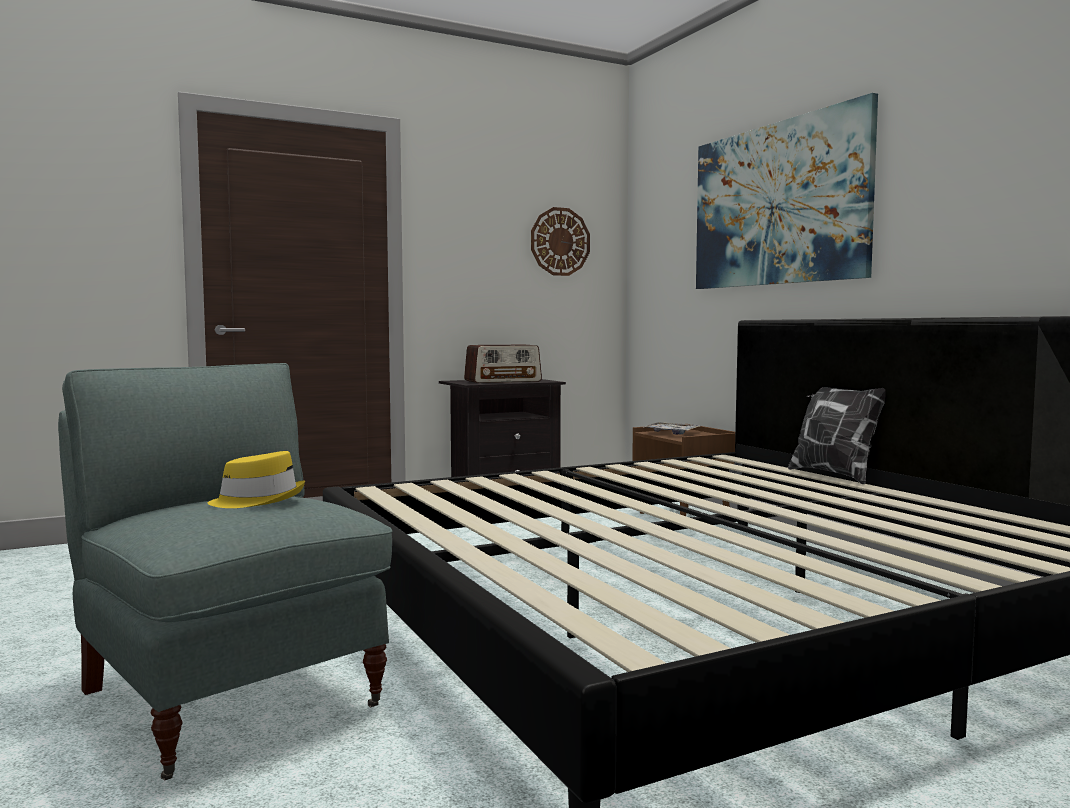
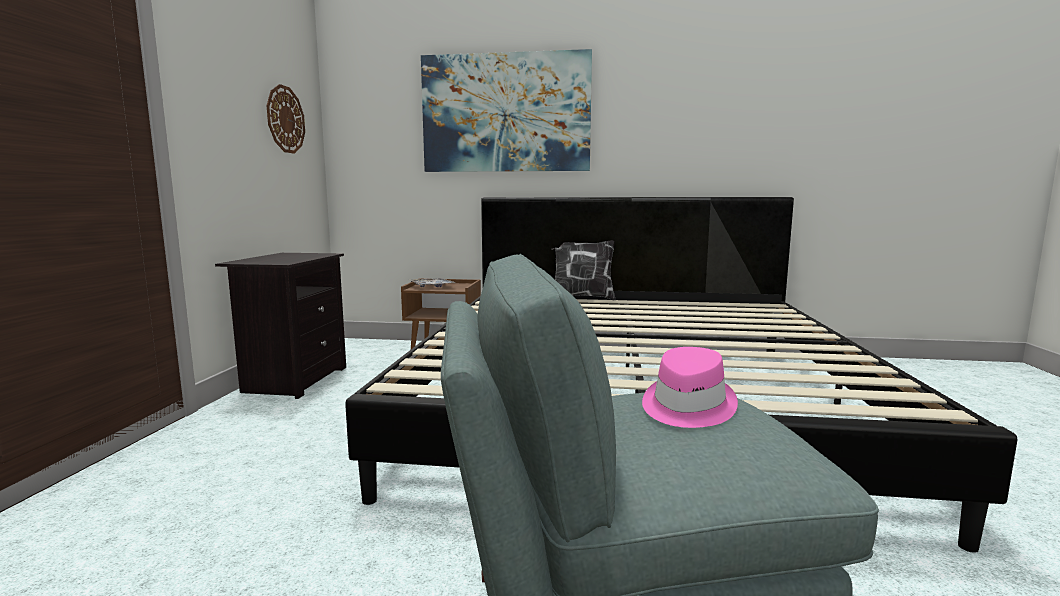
camera: 55 degrees left, 5 degrees up
yellow hat [208,451,305,508] -> pink hat [642,347,738,428]
radio [464,345,542,383] -> none

